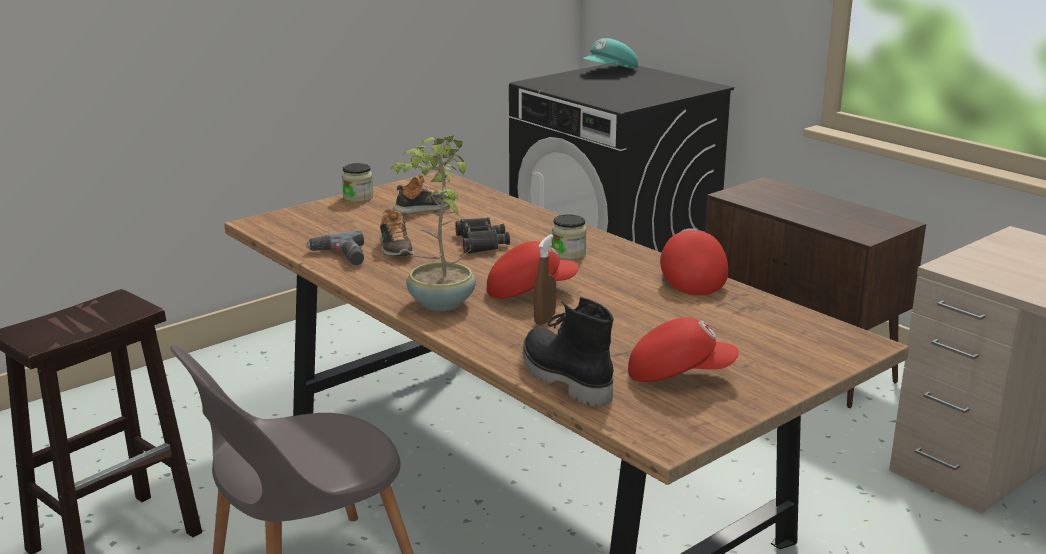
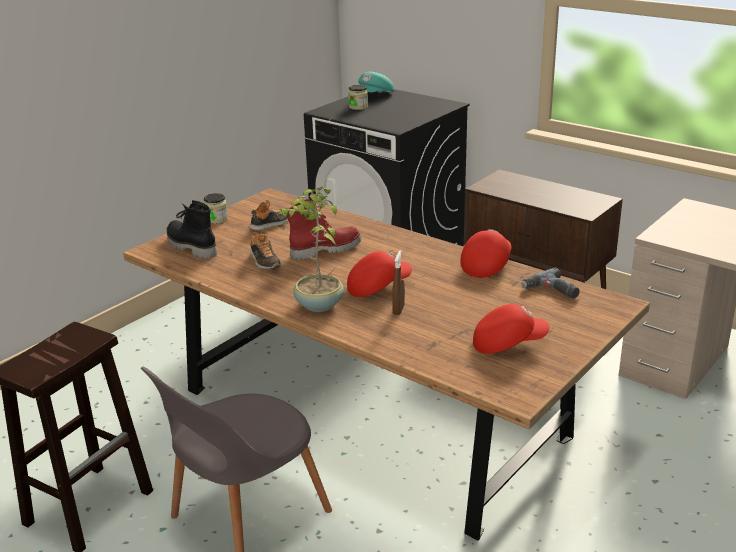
camera: 10 degrees left, 5 degrees up
power drill [306,231,364,265] -> power drill moved to [521,267,580,299]
black binoculars [455,217,510,254] -> red boot [287,199,361,260]
black boot [523,297,614,407] -> black boot moved to [167,200,217,259]
jar [552,214,587,260] -> jar moved to [348,85,368,110]
red cap [660,228,728,296] -> red cap turned 45 degrees clockwise [460,229,512,278]

